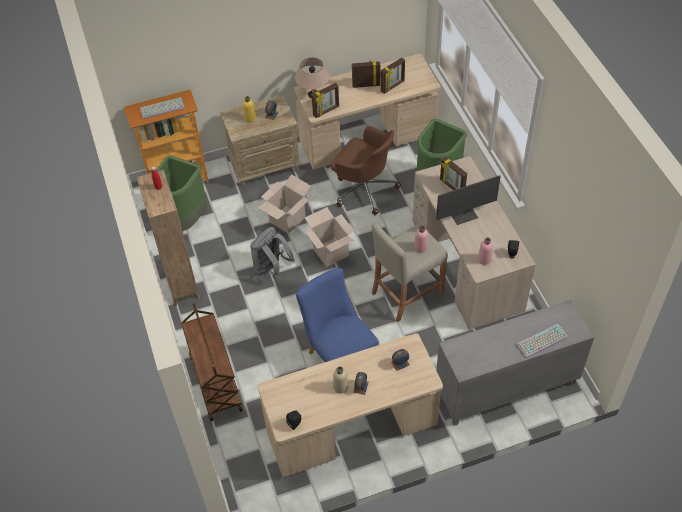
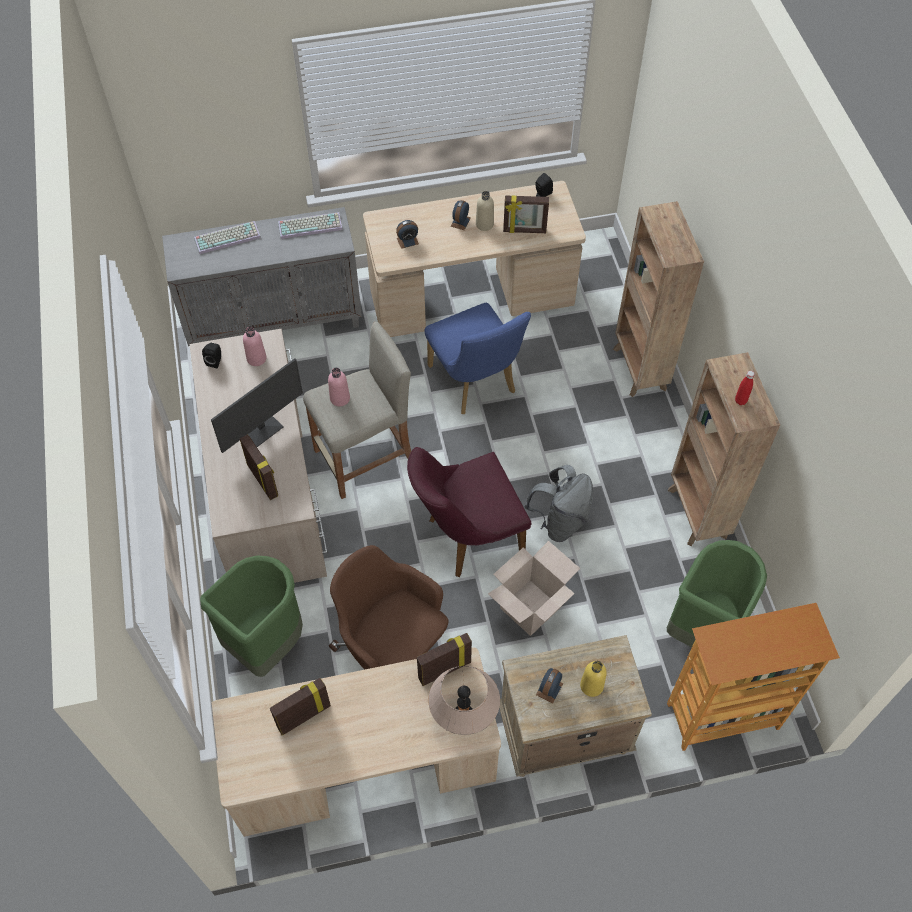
camera: 175 degrees left, 5 degrees up
keyboard [140,97,185,119] -> keyboard moved to [278,212,343,239]
brown cart [181,303,243,421] -> brown bookcase [613,201,704,397]
cardboard box [305,207,355,267] -> purple chair [407,447,532,577]
picture frame [352,61,380,88] -> picture frame moved to [503,195,549,233]
monitor [436,175,501,225] -> monitor turned 150 degrees clockwise [211,358,303,453]

